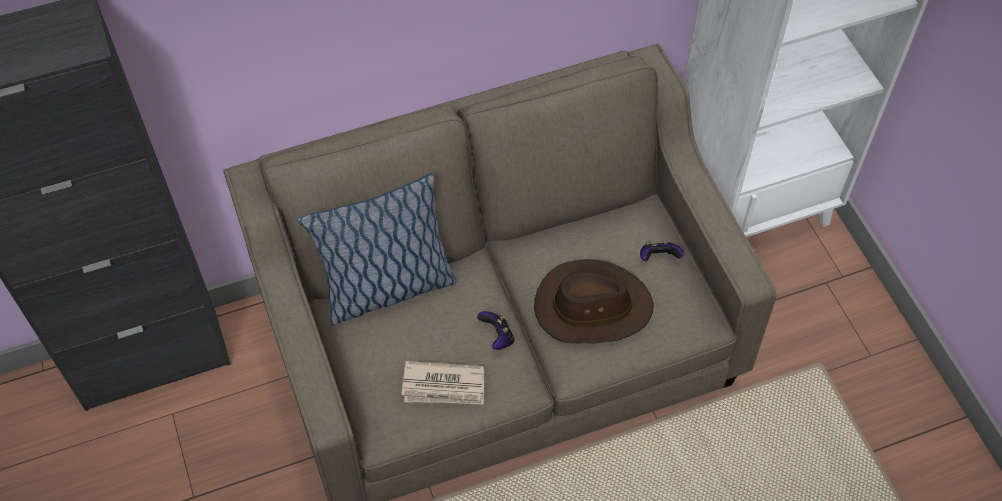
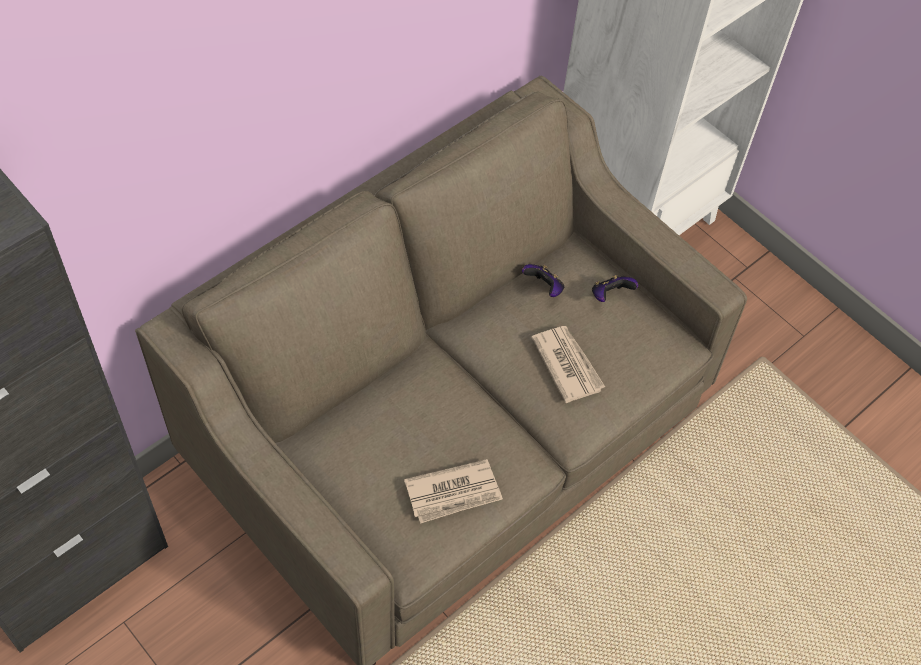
camera: 25 degrees left, 0 degrees up
pillow [297,174,457,325] -> none
game controller [477,311,514,350] -> game controller moved to [522,264,564,297]
brown hat [534,259,654,343] -> newspaper [532,326,605,403]

